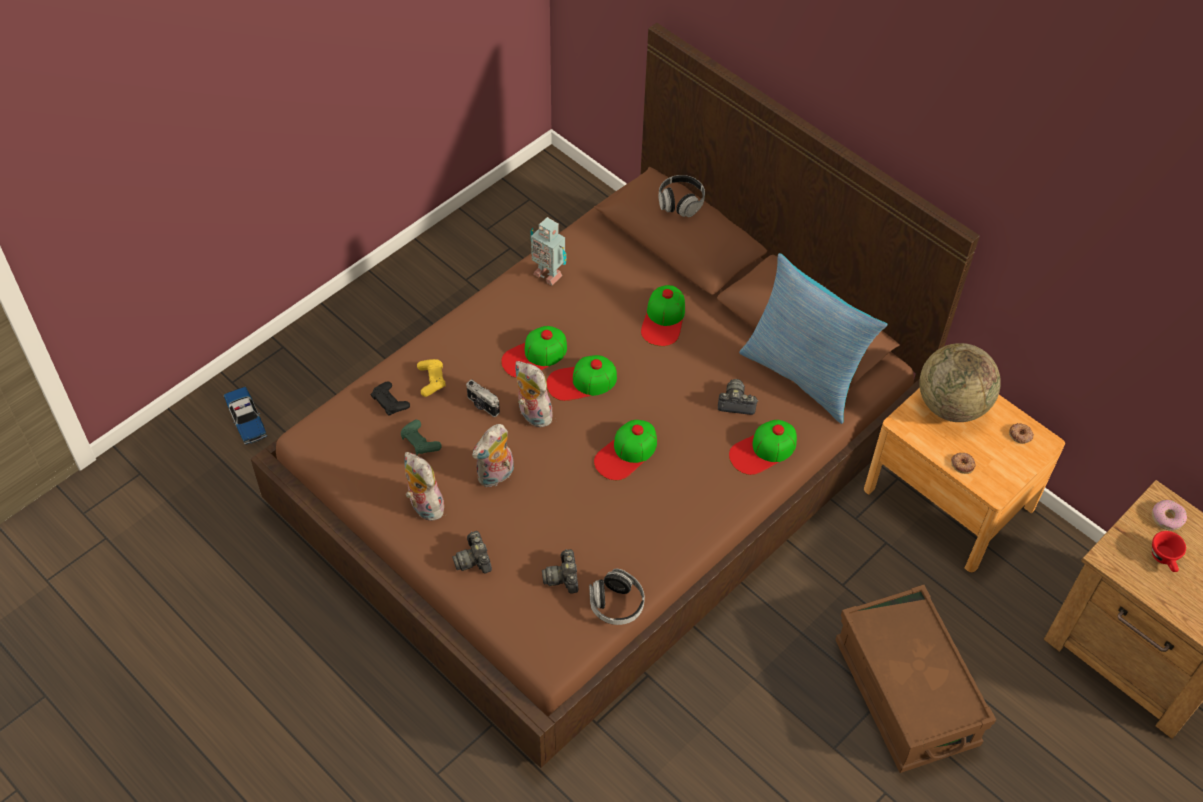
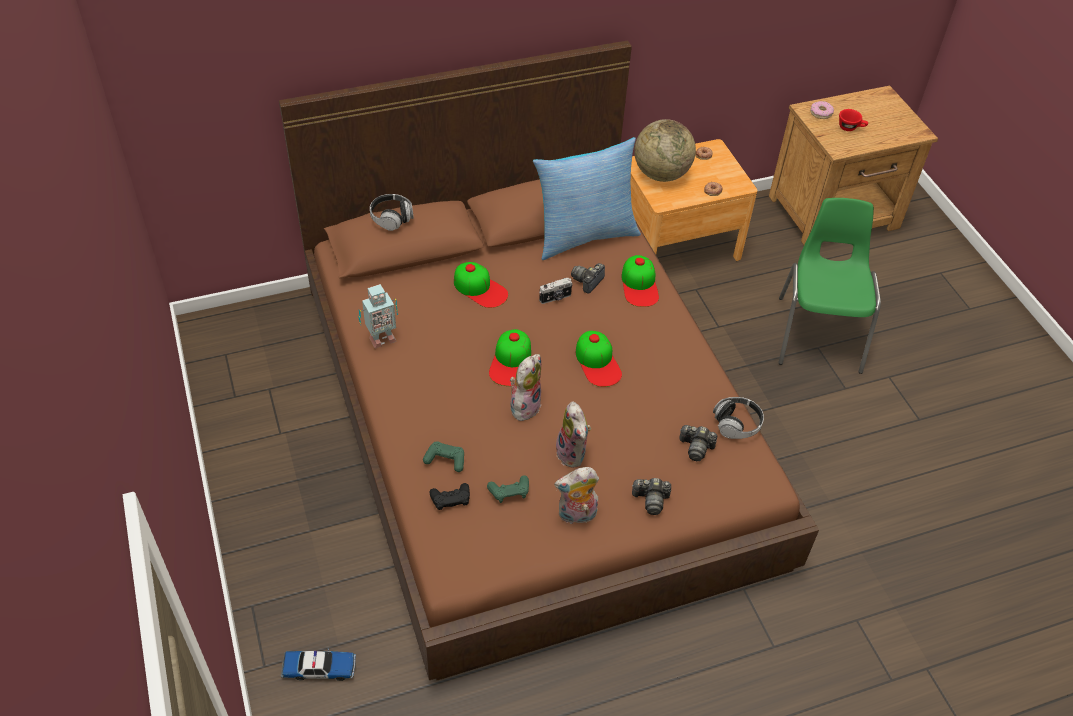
camera: 65 degrees left, 5 degrees down
yellow game controller [417,359,445,397] -> green game controller [423,441,464,472]
camera [466,380,500,417] -> camera moved to [539,278,573,304]
cap [501,326,567,378] -> none
plush toy [515,361,553,428] -> plush toy turned 135 degrees clockwise [510,354,541,422]
brown storage box [835,585,996,773] -> green chair [778,198,881,374]

